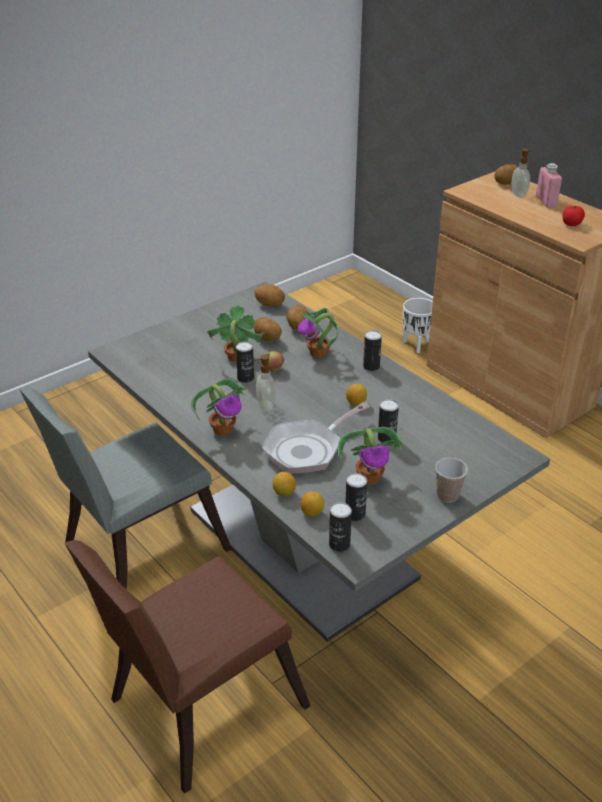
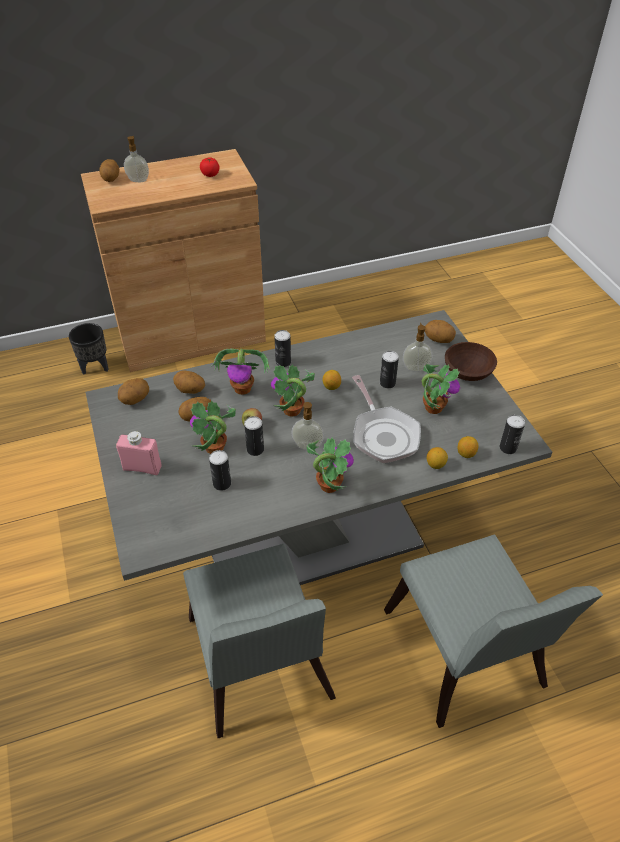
camera: 70 degrees left, 10 degrees up
brown chair [65,540,311,794] -> grey chair [384,534,603,728]
can [345,473,367,521] -> can moved to [209,450,231,491]
white planter [403,298,433,353] -> black planter [69,323,109,375]
cup [435,458,468,503] -> brown bowl [445,342,497,381]
pink bottle [536,163,562,208] -> pink bottle moved to [116,431,162,475]
none -> potted plant [271,364,315,416]
none -> soap dispenser [403,323,432,371]
none -> potato [425,320,456,343]

